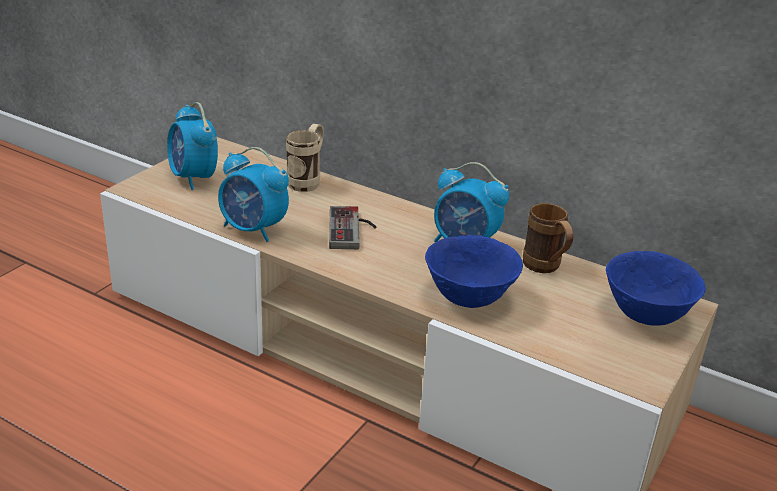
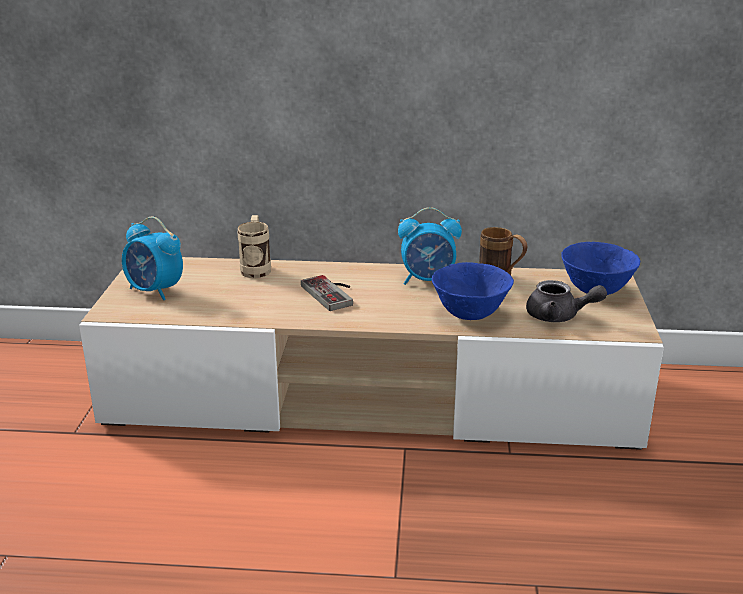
camera: 25 degrees left, 5 degrees down
alarm clock [218,147,289,242] -> none
none -> grey teapot [526,280,607,322]

